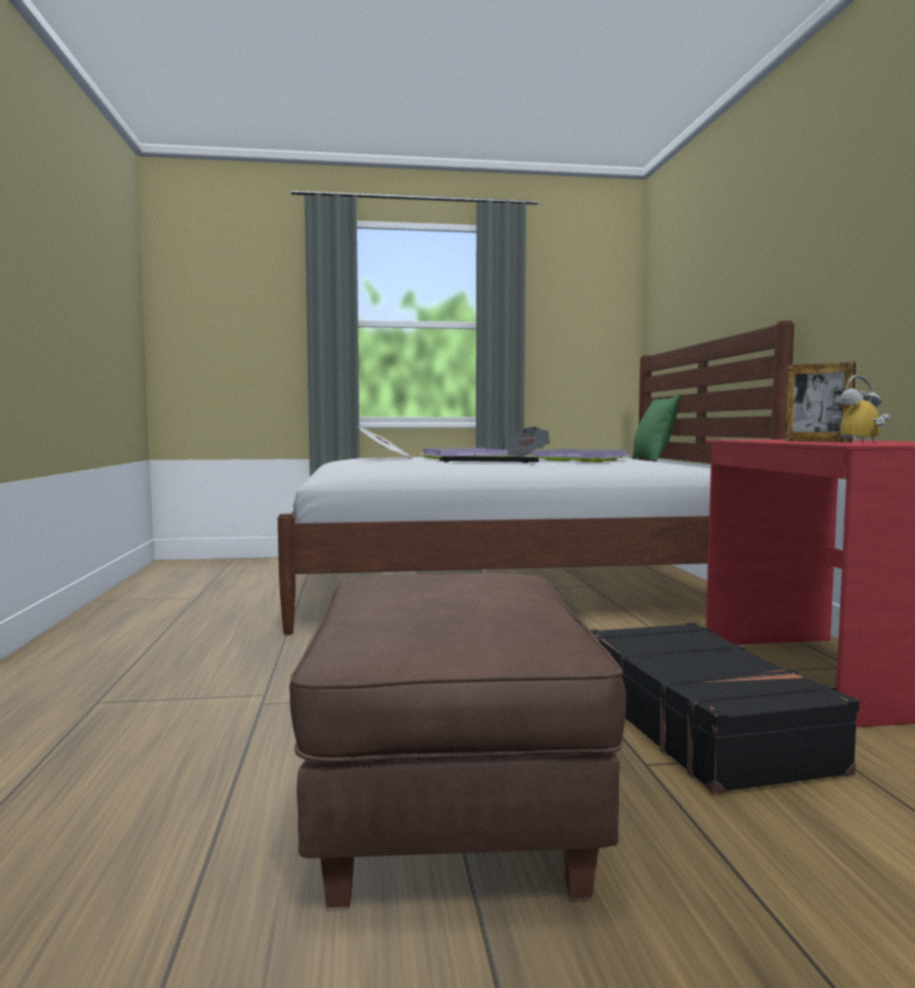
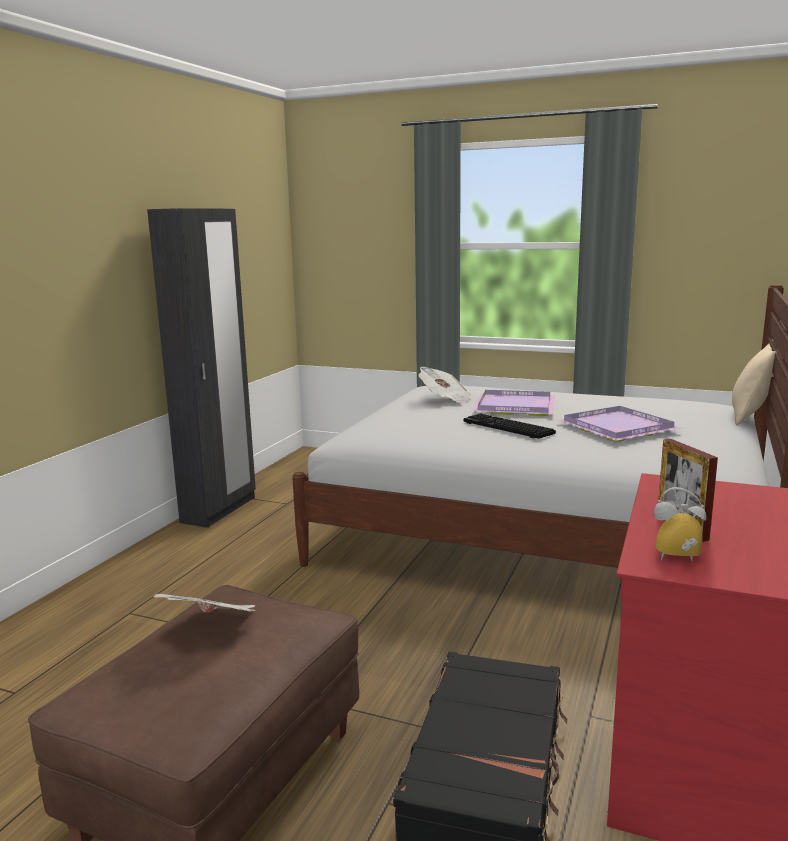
camera: 30 degrees right, 10 degrees up
newspaper [501,427,550,456] -> newspaper moved to [154,594,256,613]
green pillow [632,394,681,462] -> beige pillow [732,339,777,426]
none -> black wardrobe [147,208,256,528]

